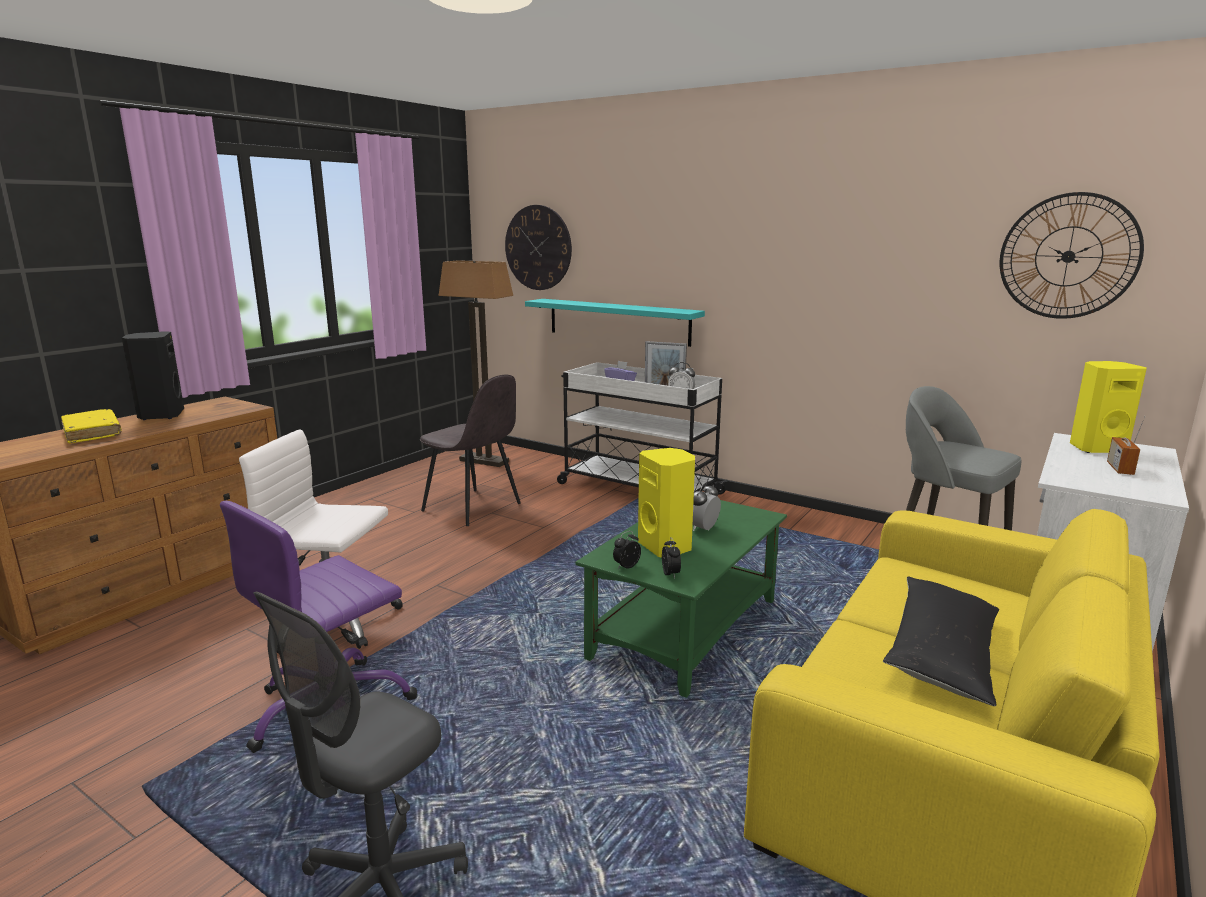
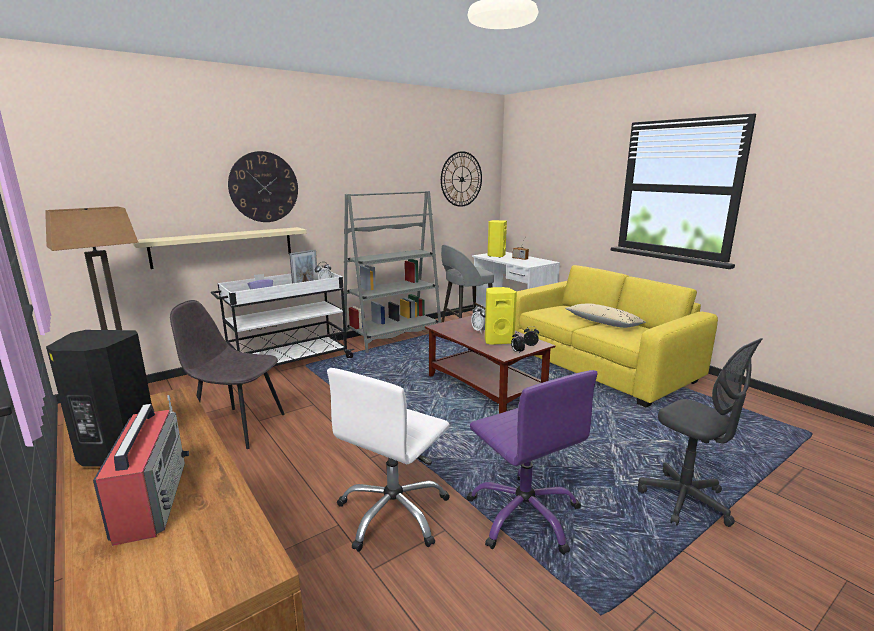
camera: 70 degrees left, 0 degrees up
yellow book [61,409,122,444] -> radio [93,395,189,546]
grey chair [420,375,521,526] -> grey chair turned 135 degrees counterclockwise [170,300,284,449]
wall clock [505,205,572,290] -> wall clock moved to [228,151,298,222]
turquoise shelf [525,299,705,347] -> beige shelf [132,227,307,269]
green coffee table [575,500,787,698] -> brown coffee table [425,316,556,414]
black pillow [883,576,999,706] -> beige pillow [565,303,646,328]
none -> grey bookcase [343,191,442,353]

